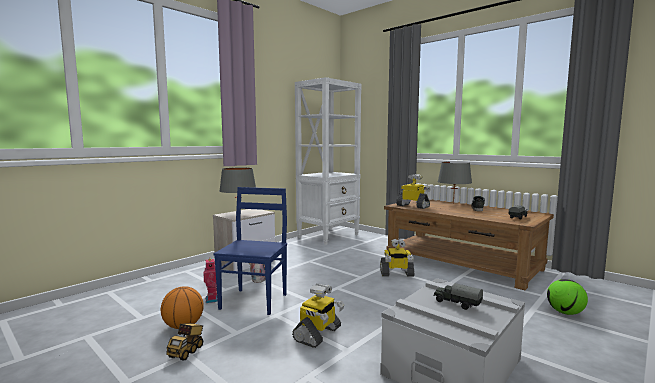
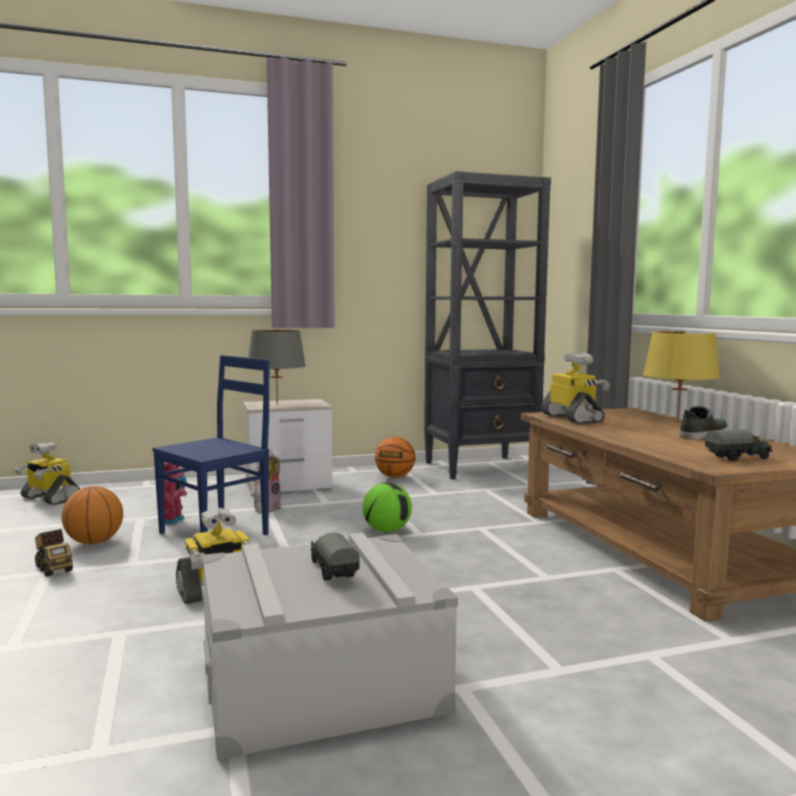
camera: 30 degrees right, 0 degrees up
toy truck [166,323,203,361] -> toy truck turned 90 degrees counterclockwise [35,529,73,577]
white bookcase [295,77,362,245] -> black bookcase [424,171,551,479]
toy robot [380,239,415,276] -> toy robot moved to [15,442,80,505]
grey table lamp [438,162,472,204] -> yellow table lamp [643,331,720,422]
football [547,279,588,315] -> football moved to [362,483,412,532]
none -> basketball [375,437,416,478]

